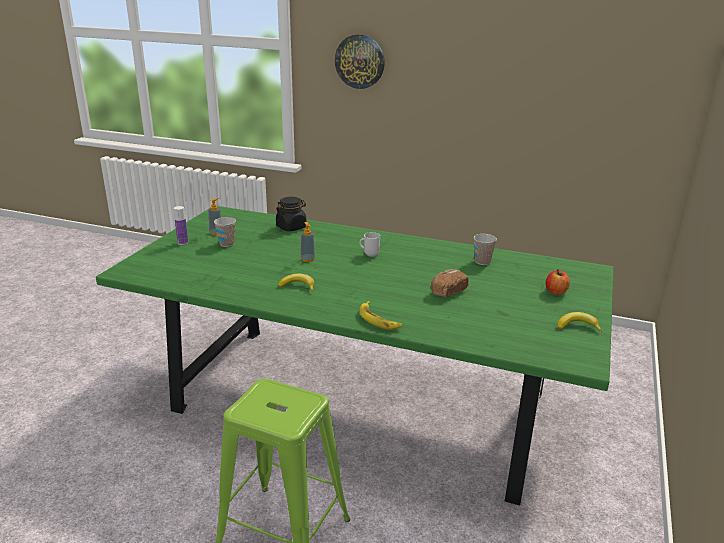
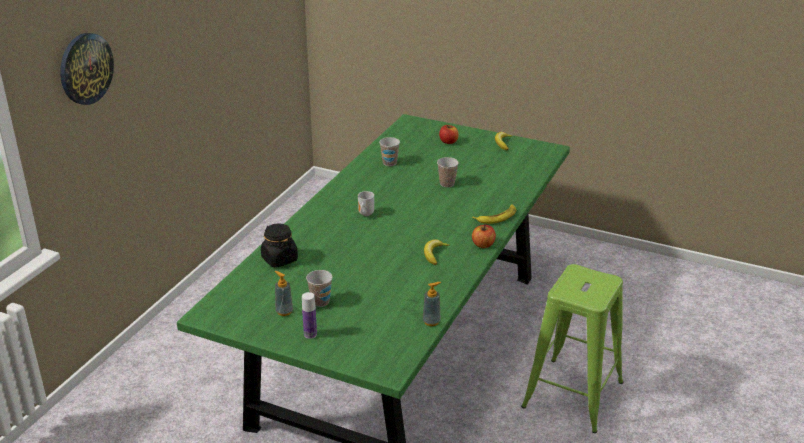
camera: 85 degrees left, 5 degrees up
soap dispenser [300,222,315,262] -> soap dispenser moved to [423,282,441,326]
bread [431,269,469,297] -> cup [437,157,459,187]
none -> apple [472,224,496,248]

